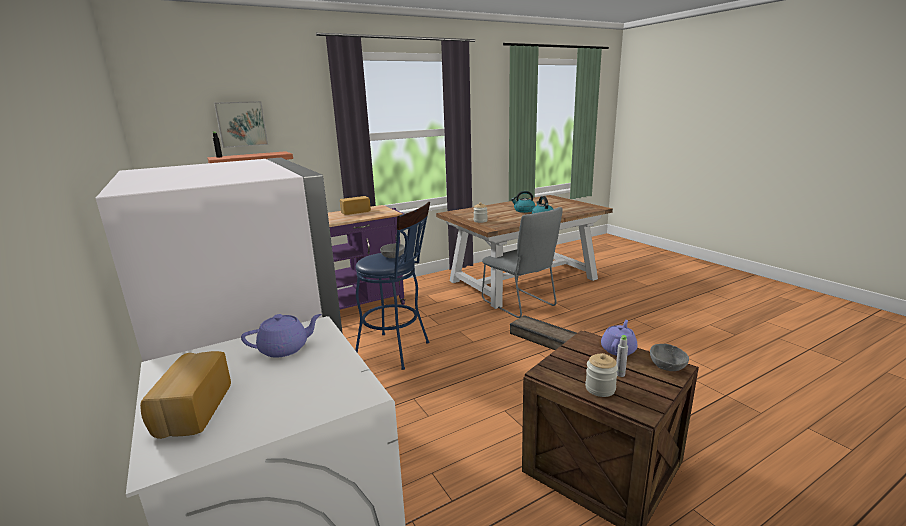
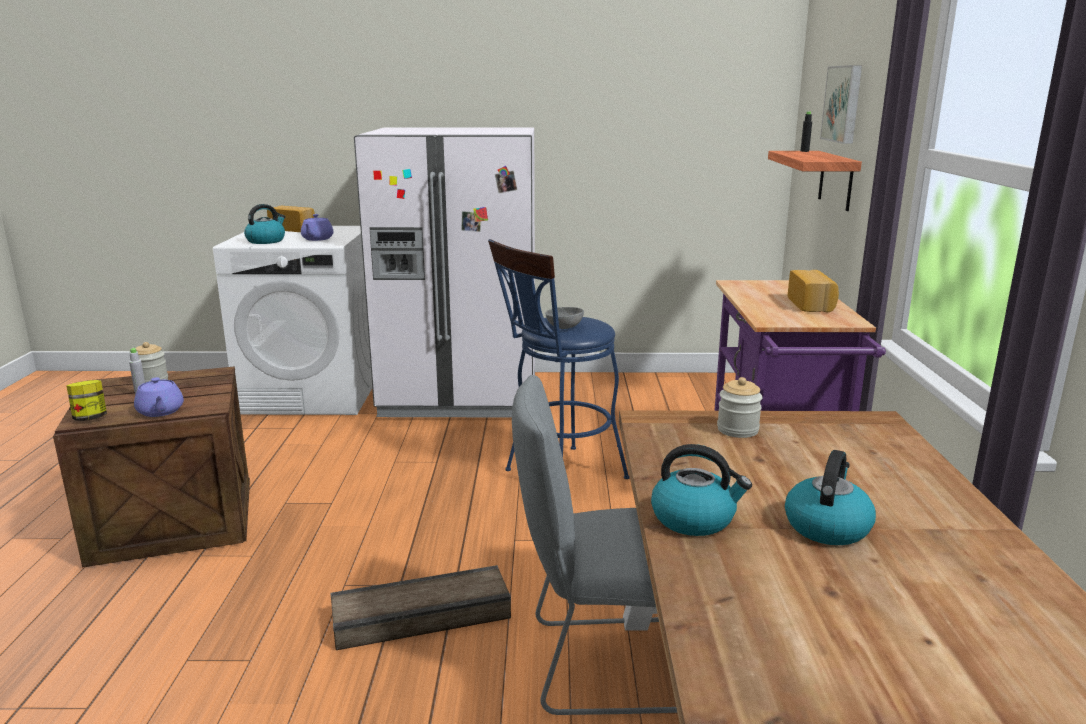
camera: 120 degrees right, 0 degrees up
grey bowl [650,344,689,371] -> jar [66,380,107,421]
none -> kettle [244,204,285,244]

